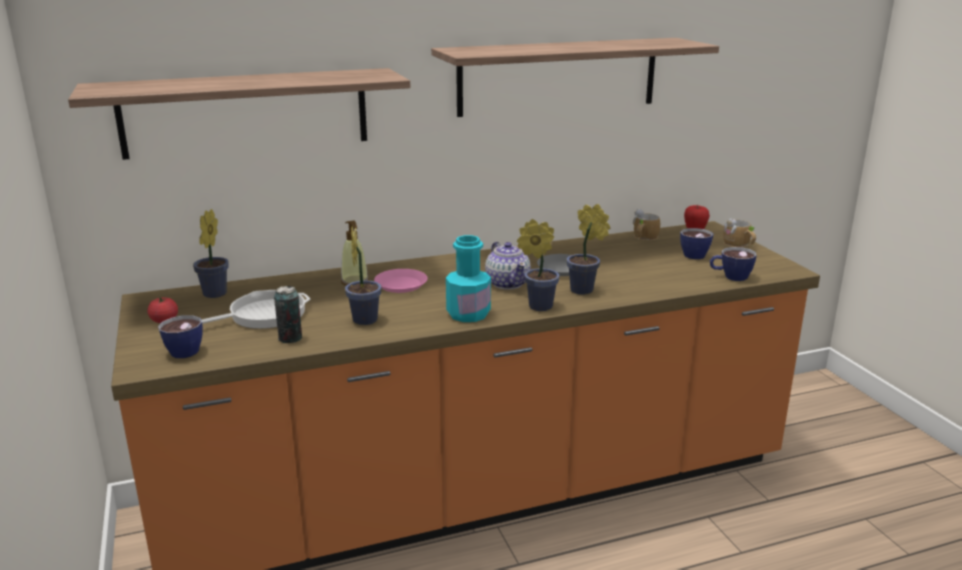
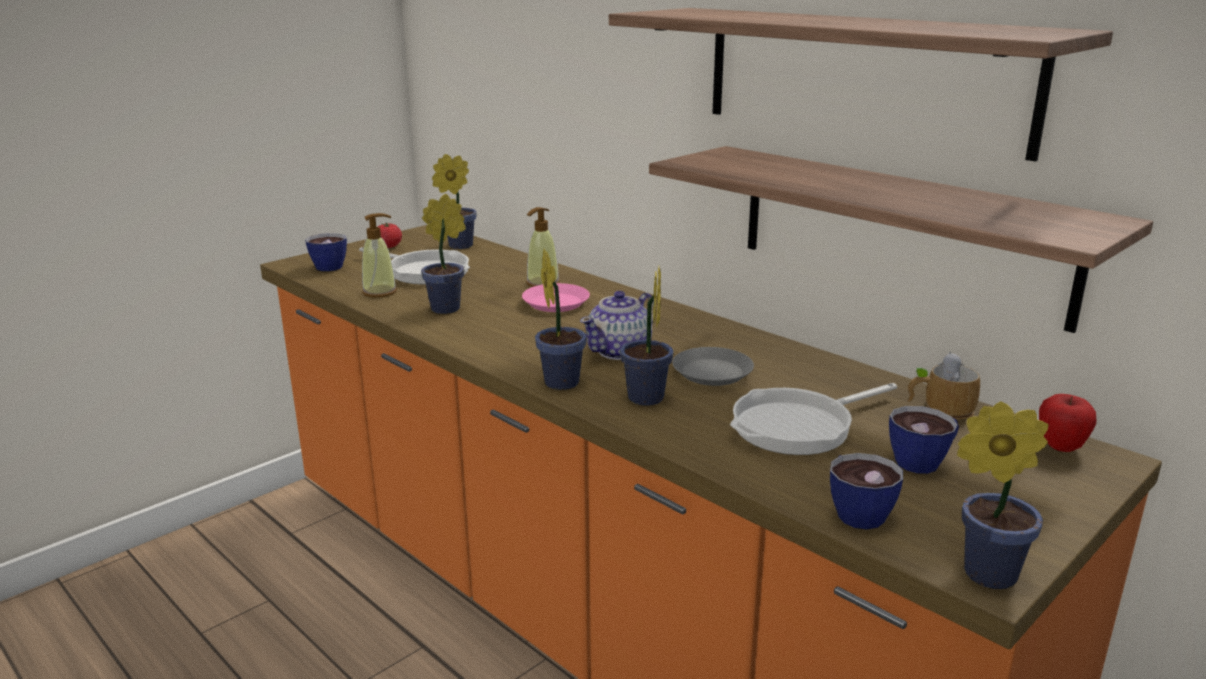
camera: 65 degrees right, 0 degrees up
shelf [68,68,410,160] -> shelf moved to [649,146,1153,333]
can [274,286,302,343] -> soap dispenser [362,213,397,298]
turquoise bottle [446,235,491,322] -> none
mug [723,218,756,247] -> none
none -> frying pan [730,383,897,455]
none -> potted plant [957,401,1049,589]

